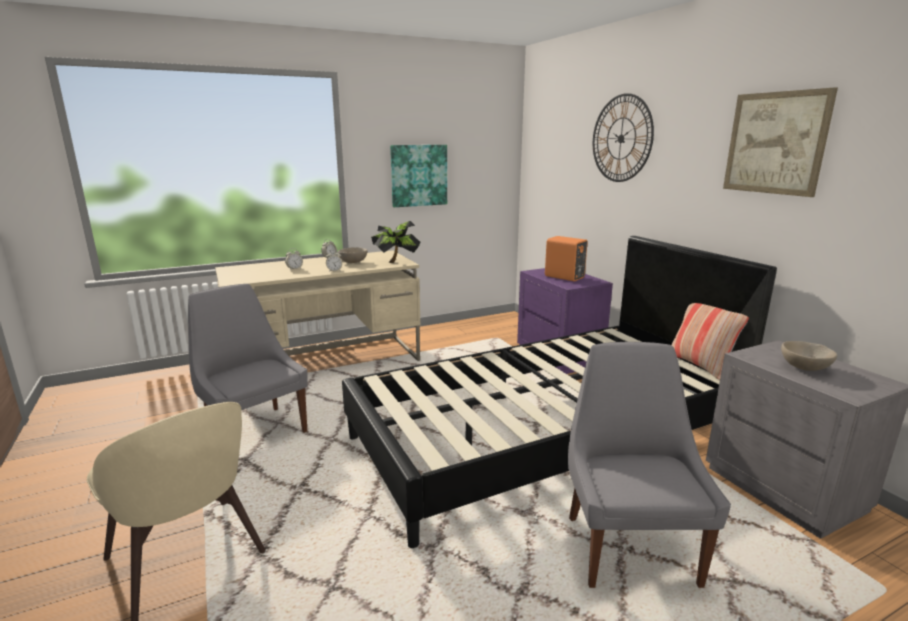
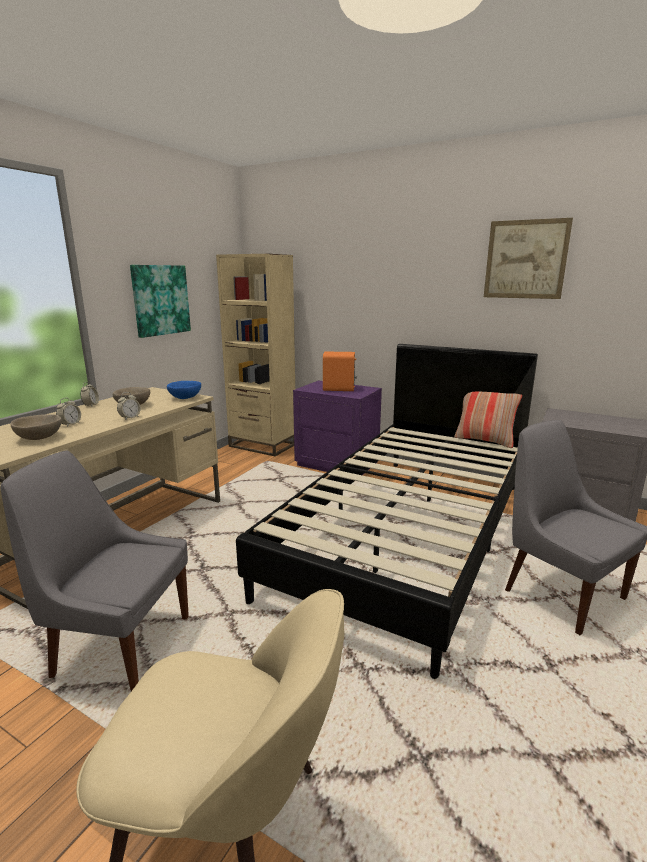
camera: 35 degrees left, 0 degrees up
potted plant [371,221,421,263] -> blue bowl [167,381,201,399]
wall clock [593,93,654,182] -> none
beige bowl [781,341,837,371] -> beige bowl moved to [11,414,62,440]
none -> beige bookcase [216,254,295,456]

